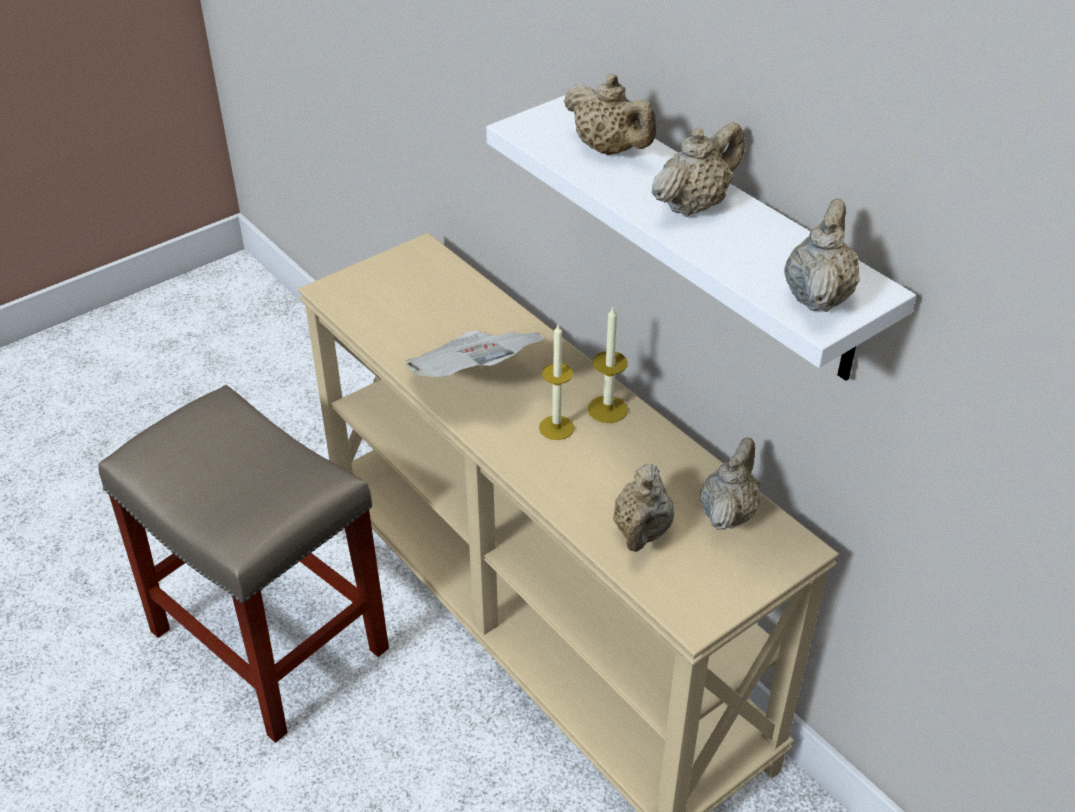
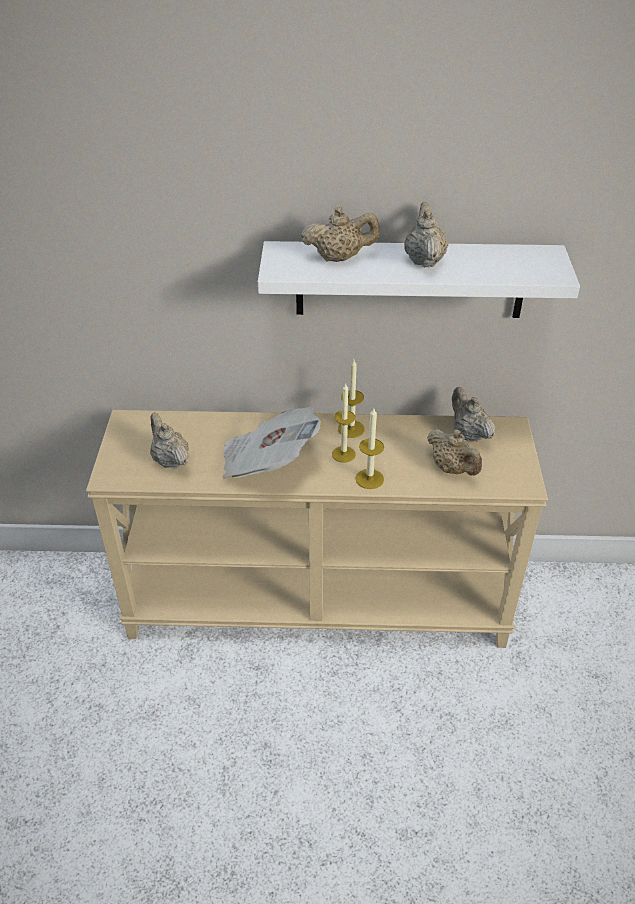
camera: 50 degrees left, 0 degrees up
beige stool [98,385,389,743] -> none
beige teapot [784,198,859,312] -> beige teapot moved to [150,413,189,468]
none -> candle [355,408,384,489]

